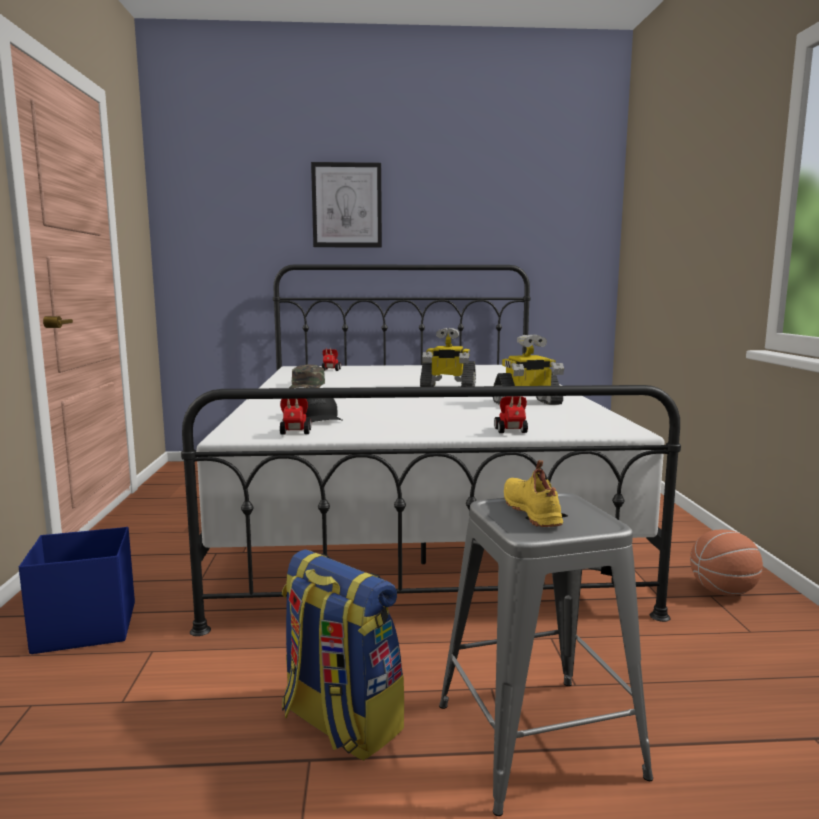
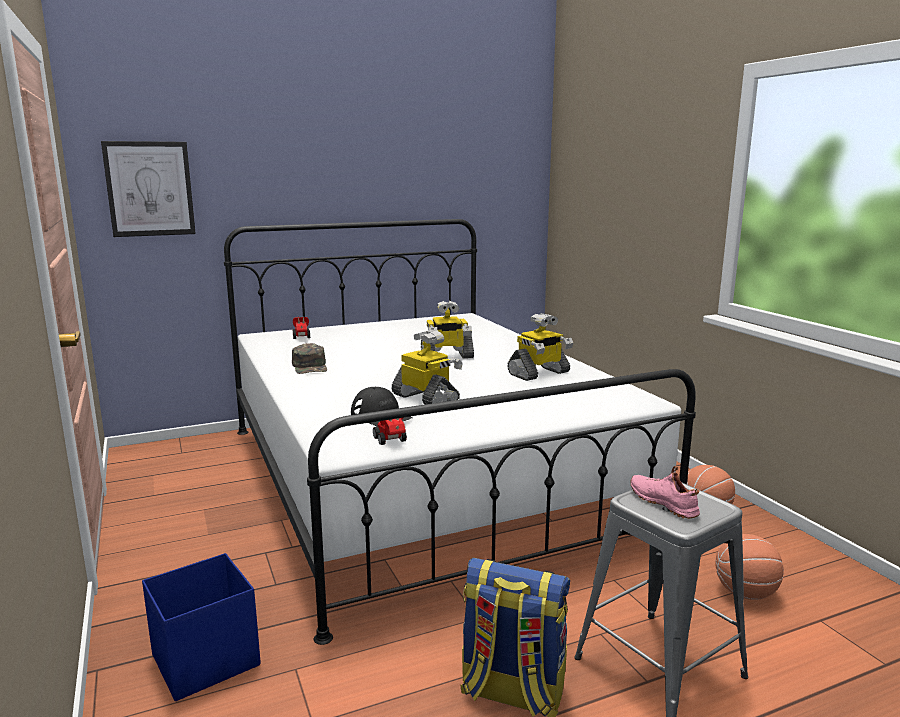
camera: 20 degrees left, 5 degrees up
picture [311,162,382,248] -> picture moved to [101,141,196,237]
toy car [494,396,528,433] -> none
yellow shoe [504,460,563,527] -> pink shoe [630,466,700,519]
none -> toy robot [391,330,462,405]
none -> basketball [715,534,784,600]

